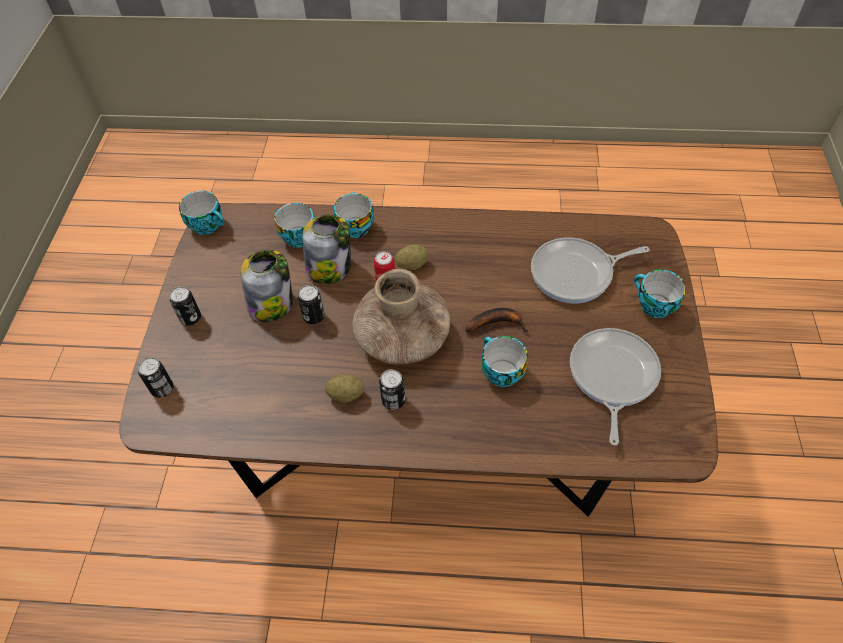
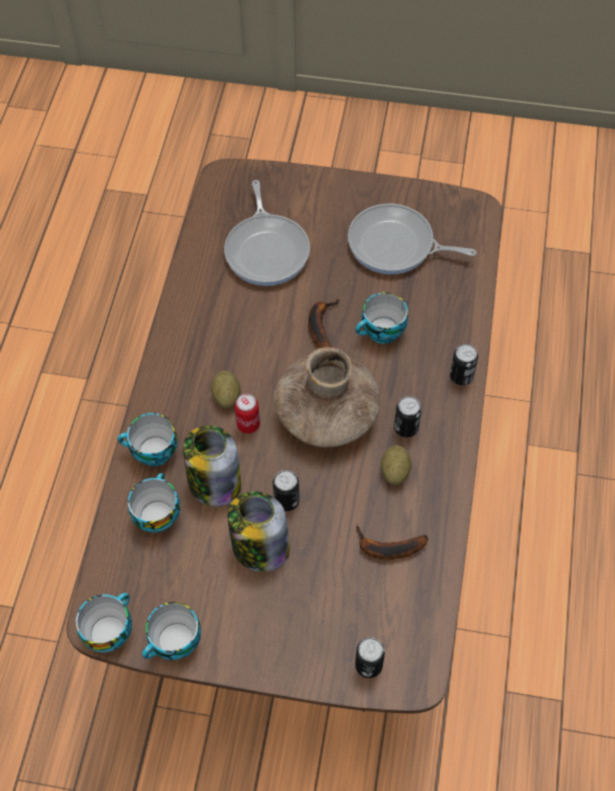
camera: 85 degrees left, 5 degrees up
can [169,286,201,326] -> can moved to [450,344,478,385]
cup [634,270,686,318] -> cup moved to [142,602,201,660]
none -> banana [356,524,428,560]

